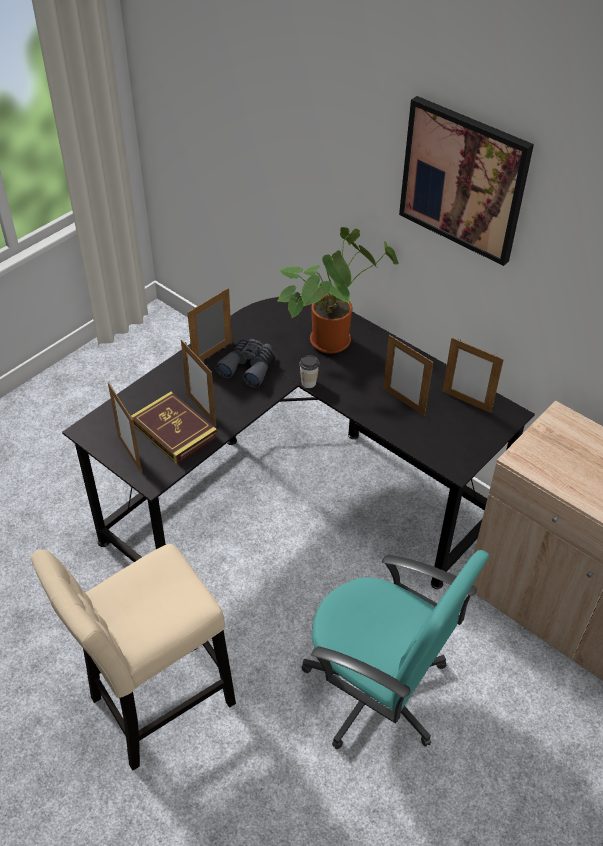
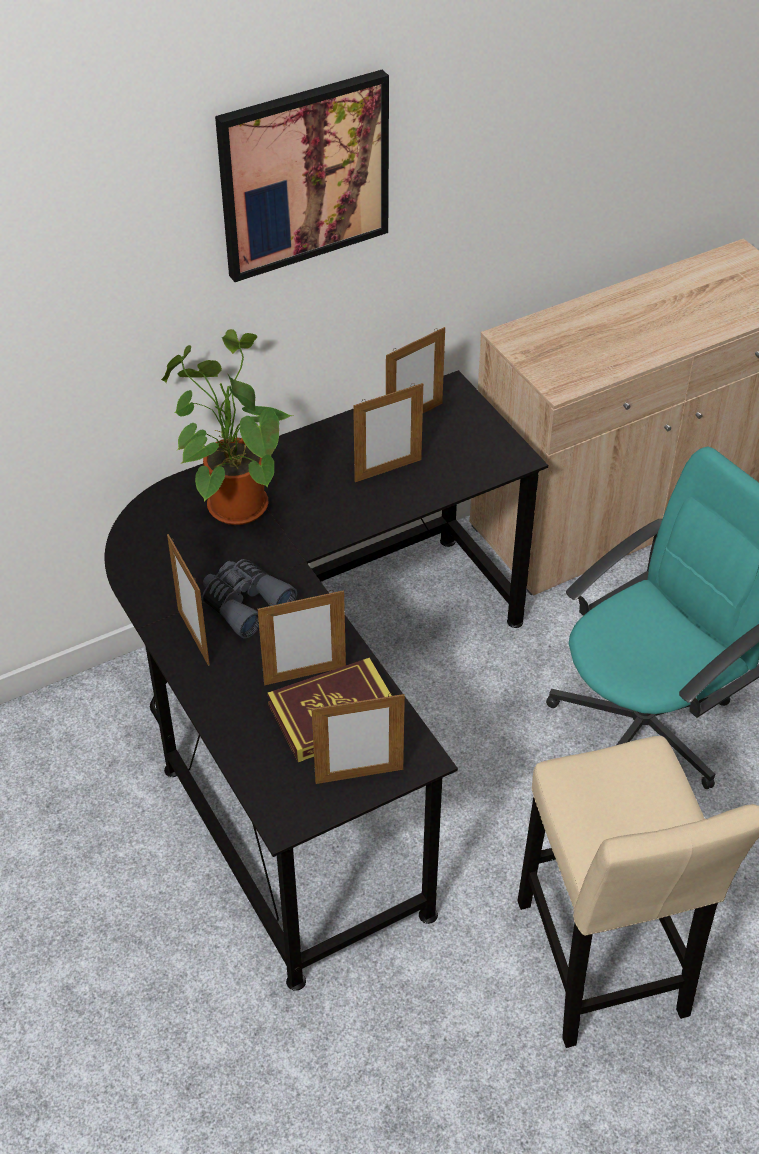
camera: 70 degrees left, 0 degrees up
cup [299,355,319,388] -> none

